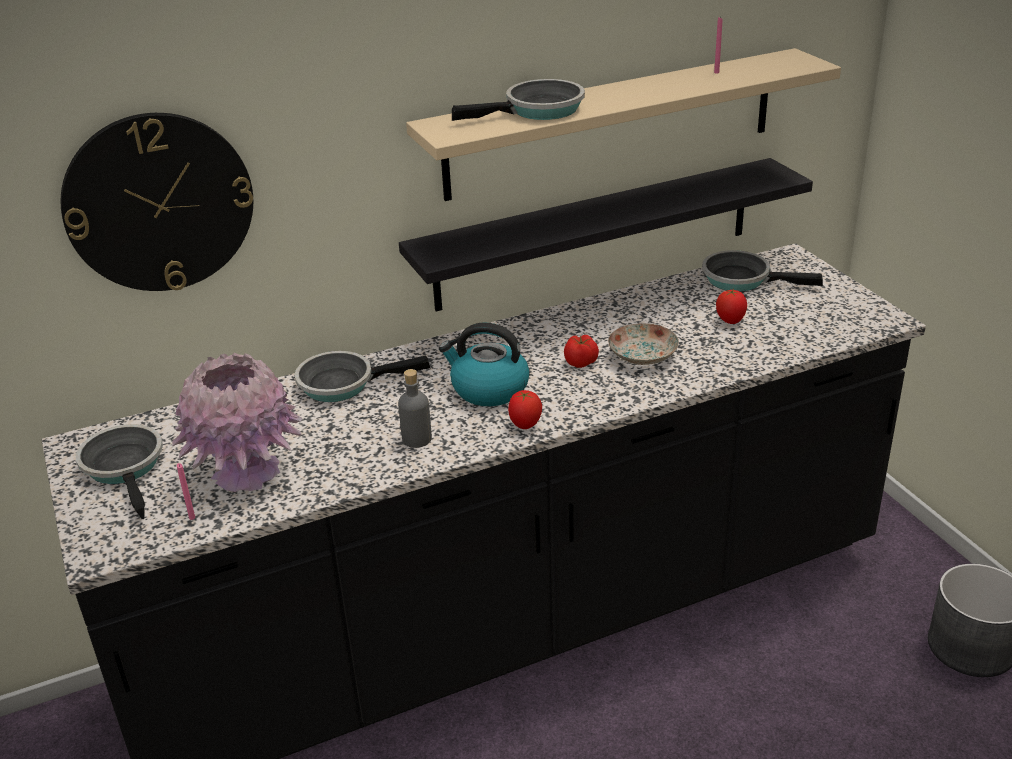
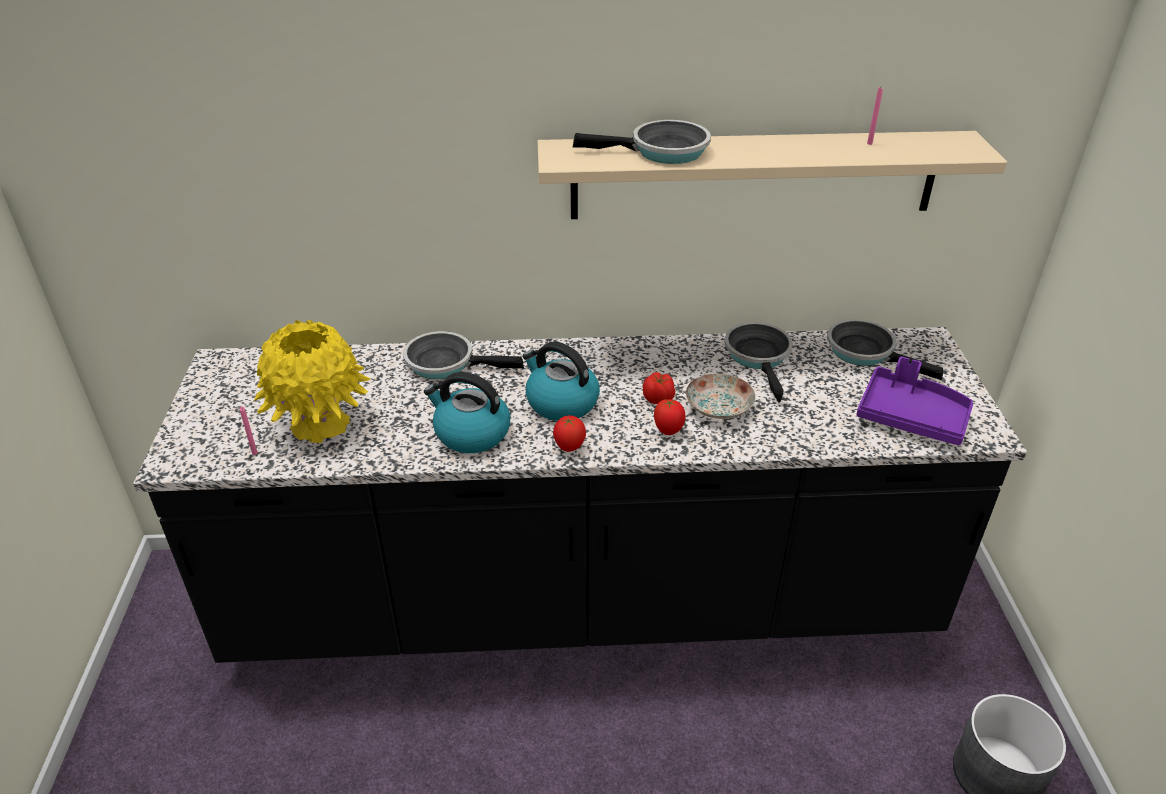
camera: 20 degrees right, 5 degrees up
wall clock [60,113,253,291] -> none
frying pan [76,424,163,519] -> frying pan moved to [724,322,793,403]
pink vase [172,353,303,492] -> yellow vase [254,320,371,443]
grey bottle [398,369,432,448] -> kettle [424,372,510,453]
black shelf [399,158,813,312] -> none
tomato [716,289,747,324] -> tomato moved to [654,399,686,435]
none -> purple tray [857,357,973,445]

